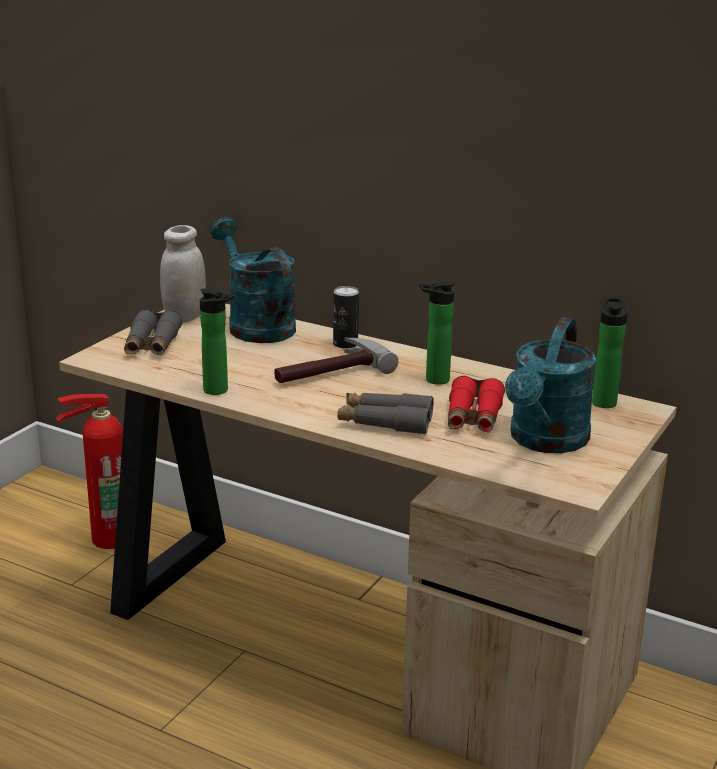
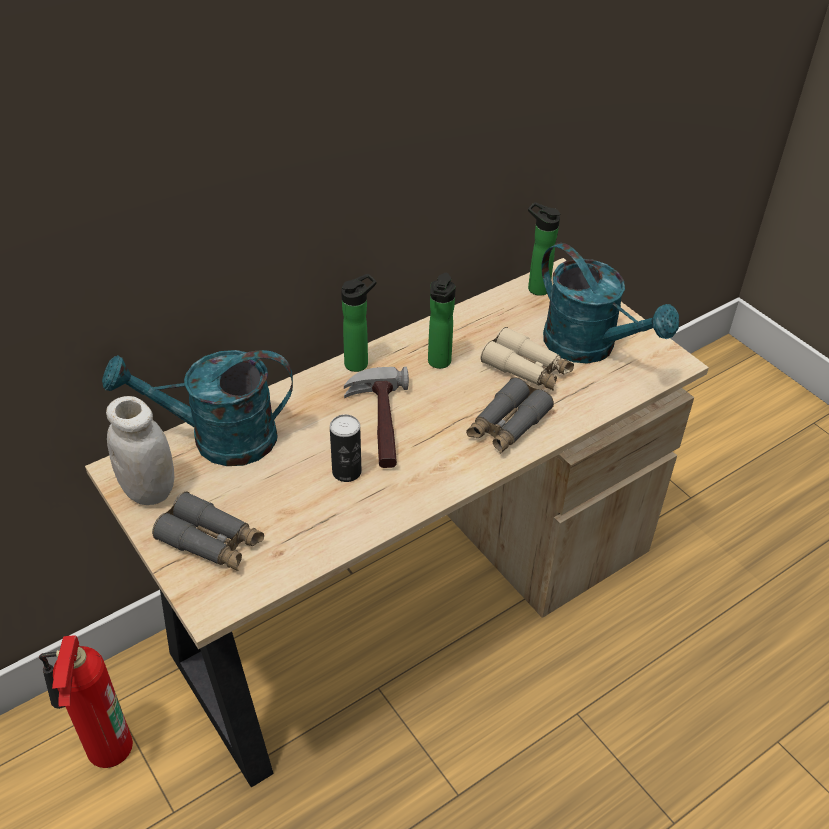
camera: 65 degrees left, 20 degrees up
bottle [200,288,235,395] -> bottle moved to [341,274,376,372]
can [333,286,359,349] -> can moved to [330,414,362,482]
red binoculars [448,376,505,433] -> beige binoculars [481,327,574,391]

